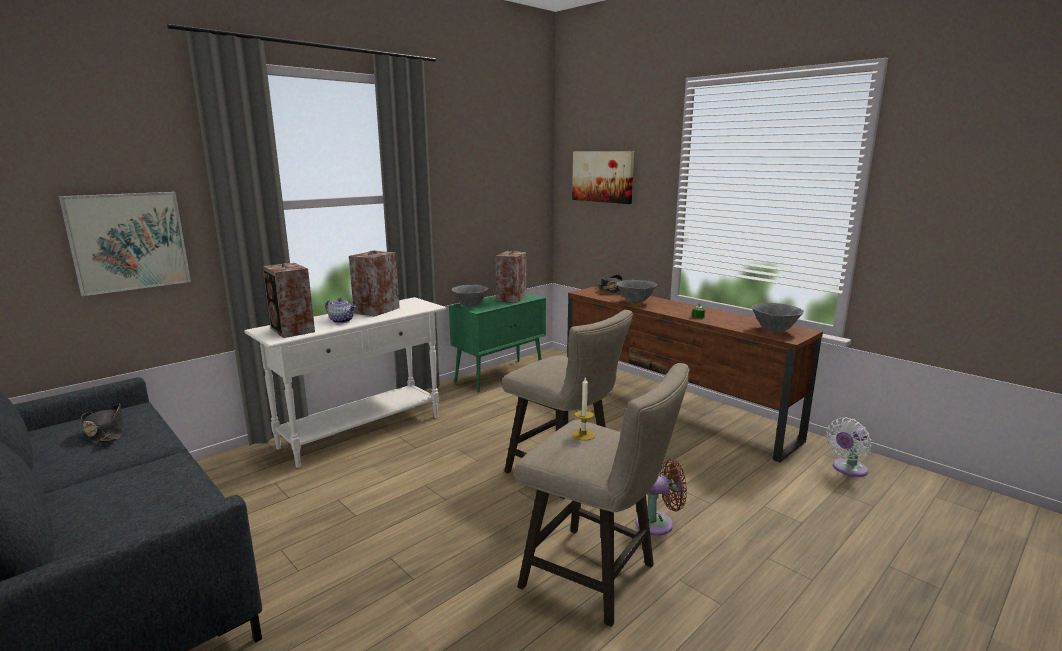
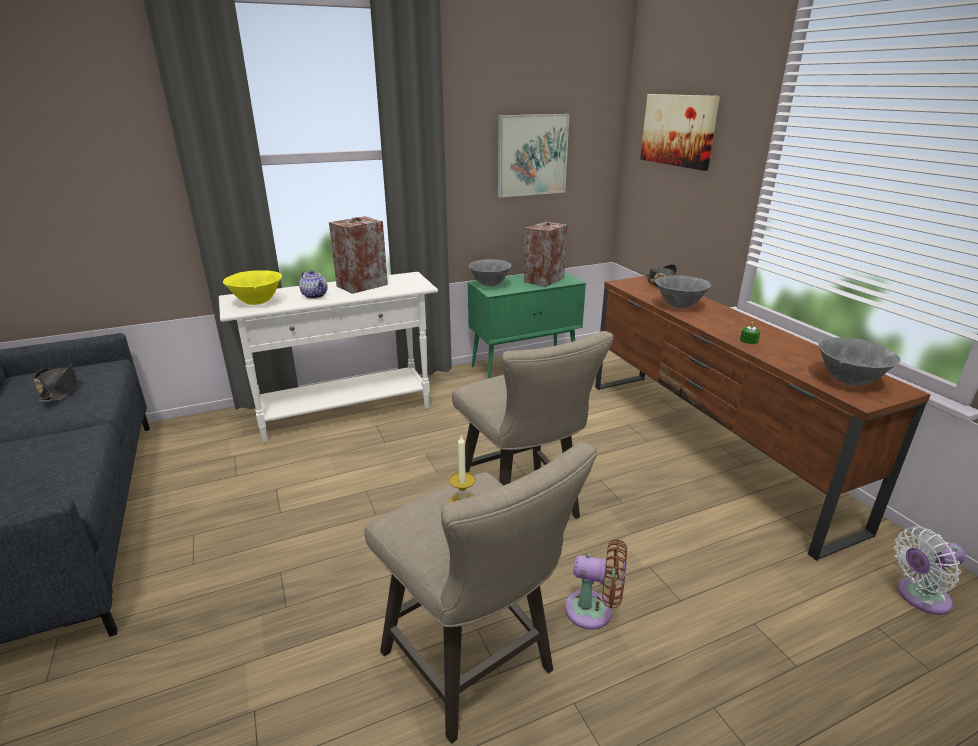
camera: 20 degrees right, 10 degrees up
picture [59,192,191,296] -> picture moved to [498,114,570,198]
speaker [263,263,315,338] -> yellow bowl [223,270,282,305]

